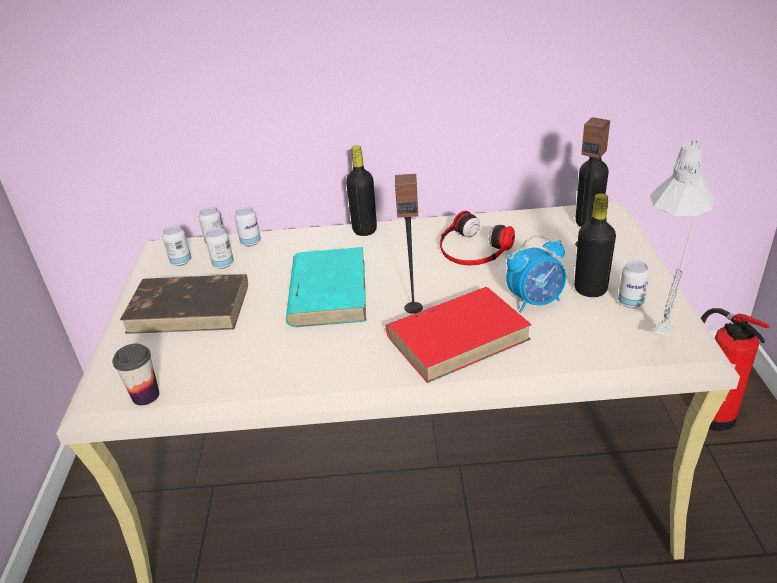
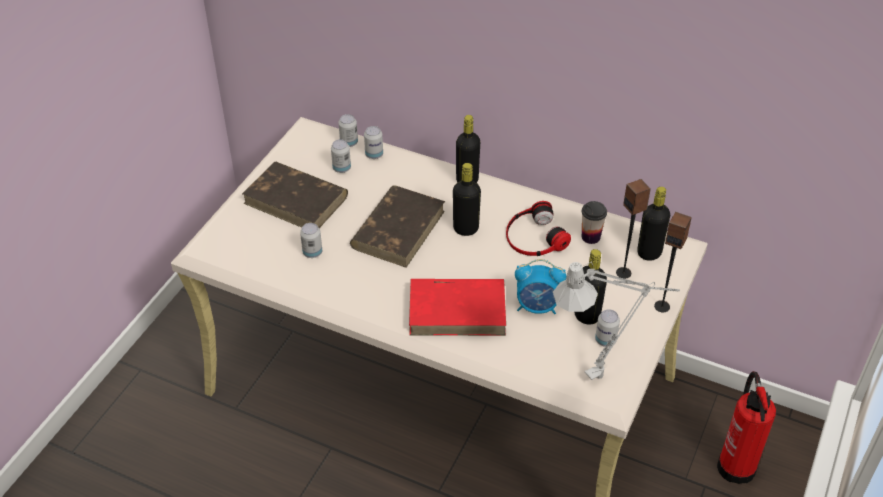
camera: 25 degrees right, 10 degrees up
cup [112,344,159,406] -> cup moved to [582,201,607,244]
can [162,225,191,266] -> can moved to [300,223,322,258]
turquoise book [286,247,366,327] -> brown book [350,185,445,268]
speaker [395,174,423,314] -> speaker moved to [654,212,692,312]
none -> black bottle [453,163,481,236]

